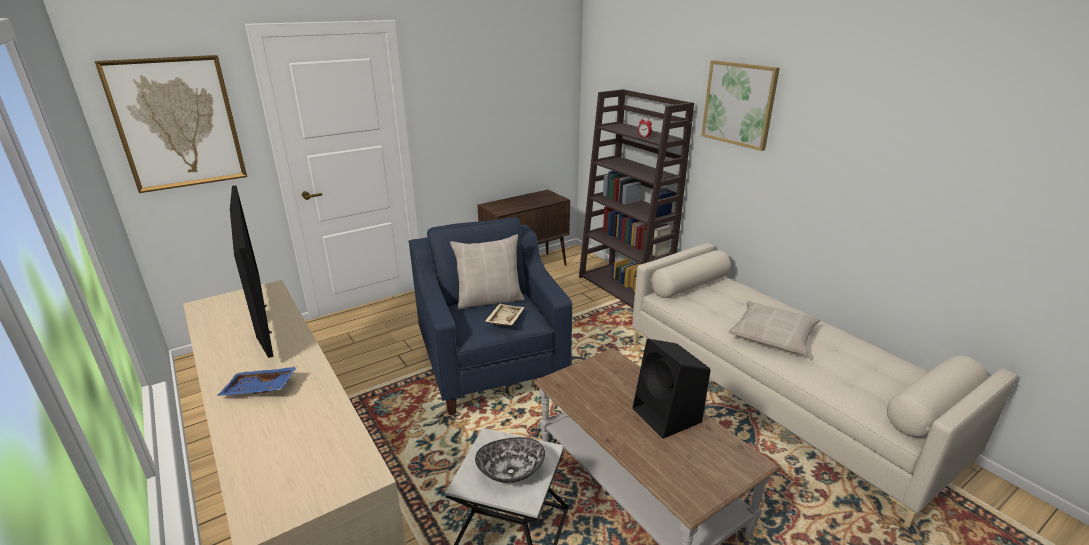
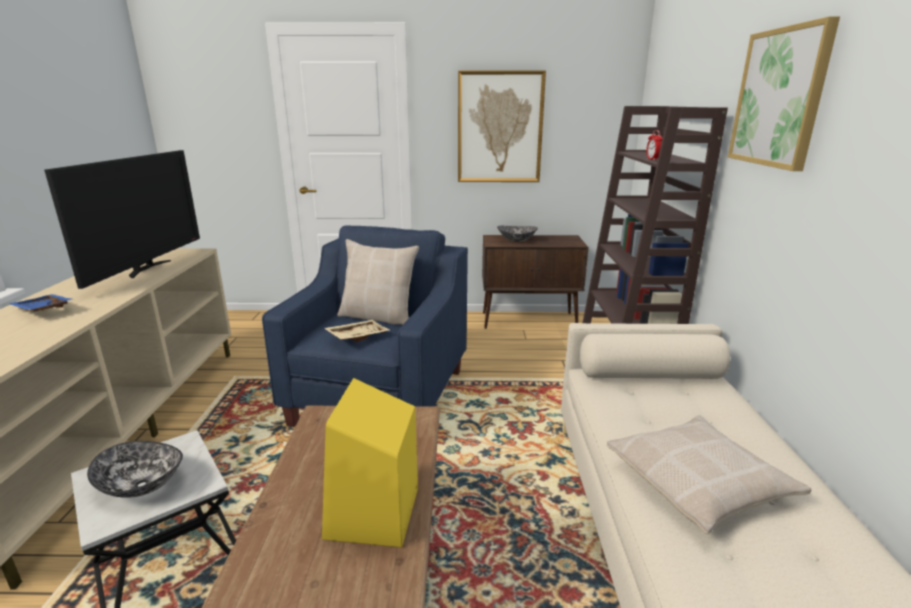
camera: 35 degrees right, 5 degrees down
picture [95,55,247,193] -> picture moved to [458,70,546,182]
black speaker [632,339,711,439] -> yellow speaker [322,378,418,548]
none -> bowl [497,226,538,242]

